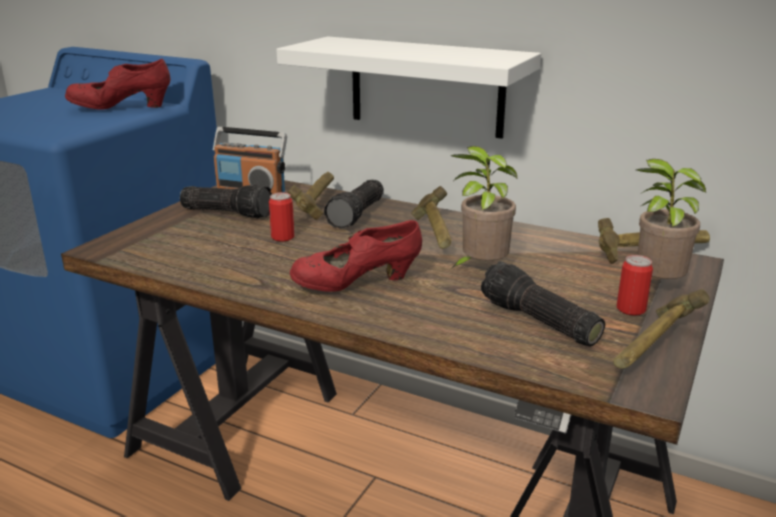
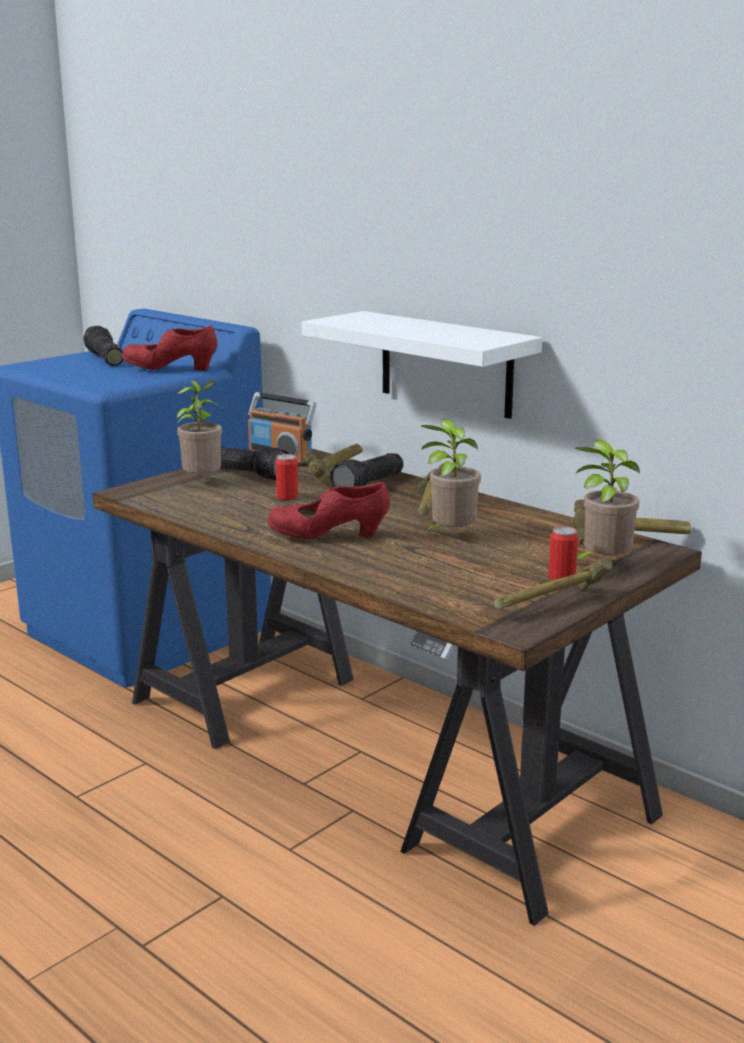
camera: 15 degrees right, 5 degrees down
flashlight [481,261,605,347] -> flashlight moved to [83,326,124,366]
none -> potted plant [176,381,222,475]

